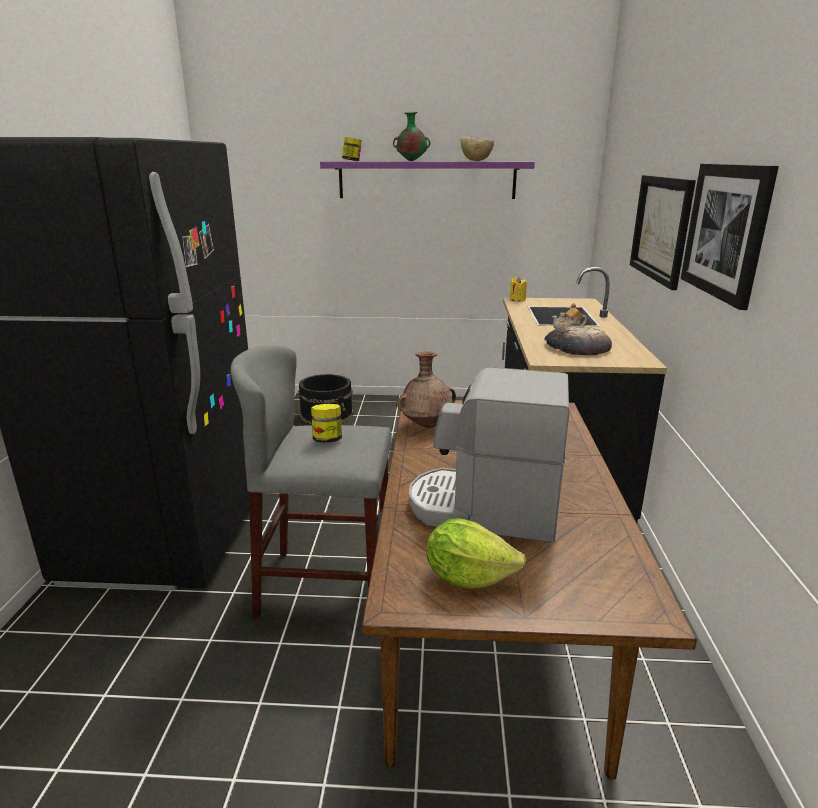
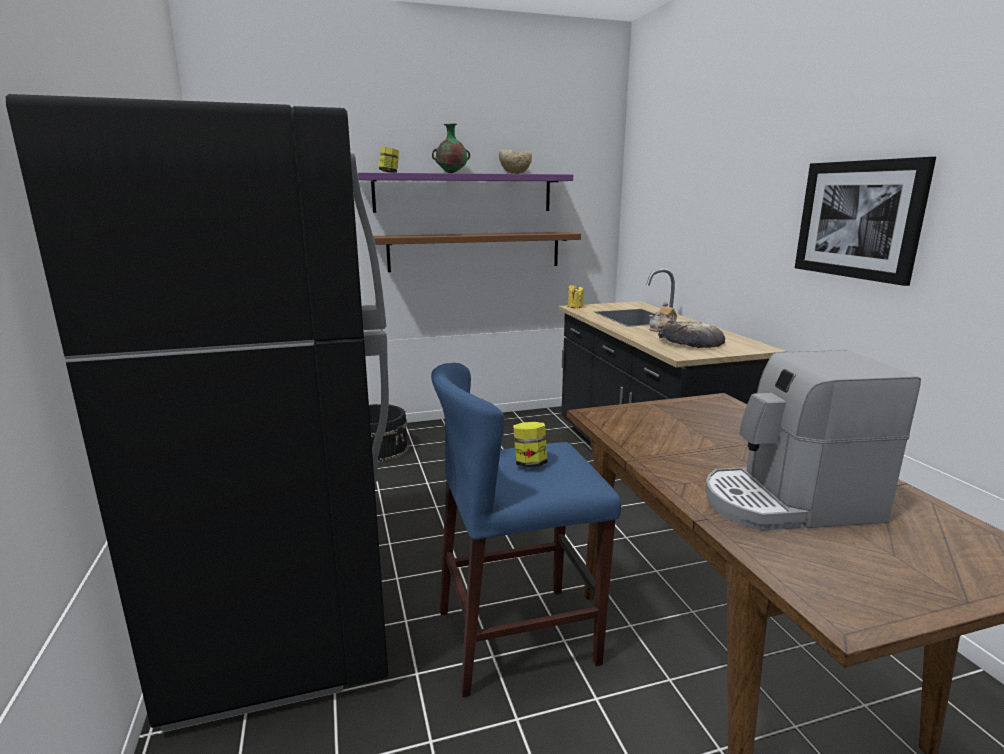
camera: 20 degrees left, 5 degrees down
grey stool [231,345,392,618] -> blue stool [431,363,621,697]
brown vase [397,351,456,428] -> none
lettuce [427,518,526,589] -> none
picture [630,175,696,290] -> none
none -> brown shelf [373,232,581,272]

